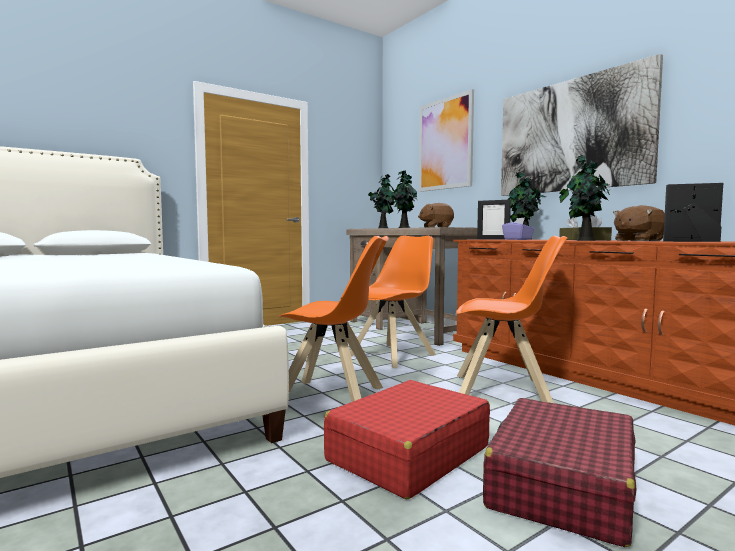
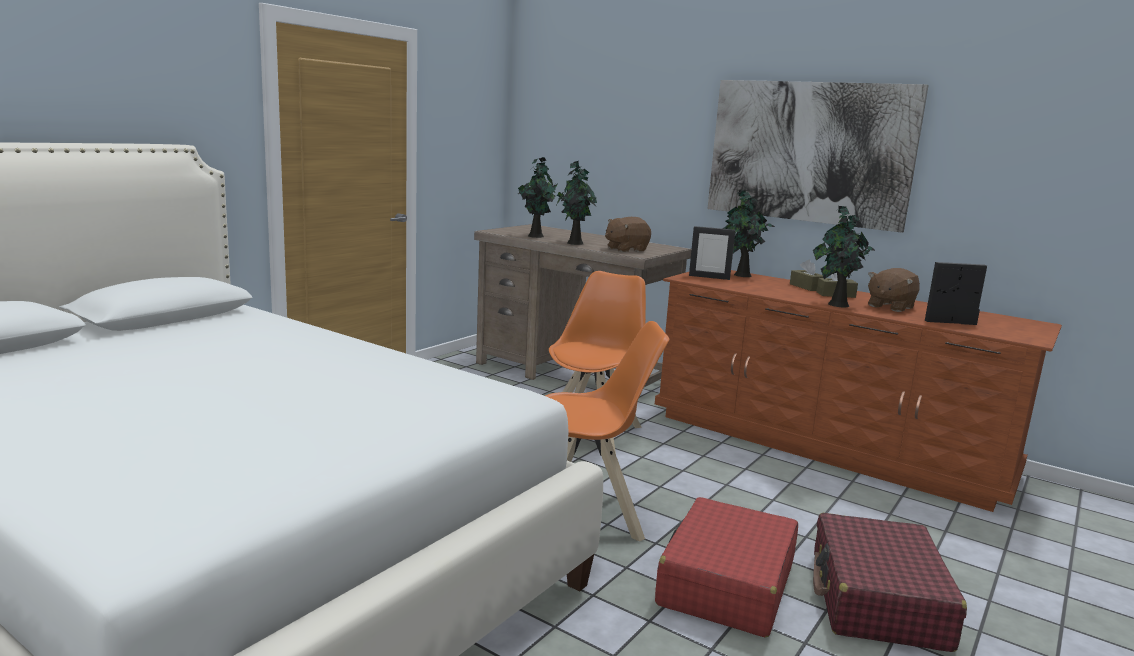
camera: 20 degrees left, 10 degrees up
picture [419,89,474,192] -> none
orange chair [456,236,567,403] -> none
purple tissue box [502,218,535,240] -> none

